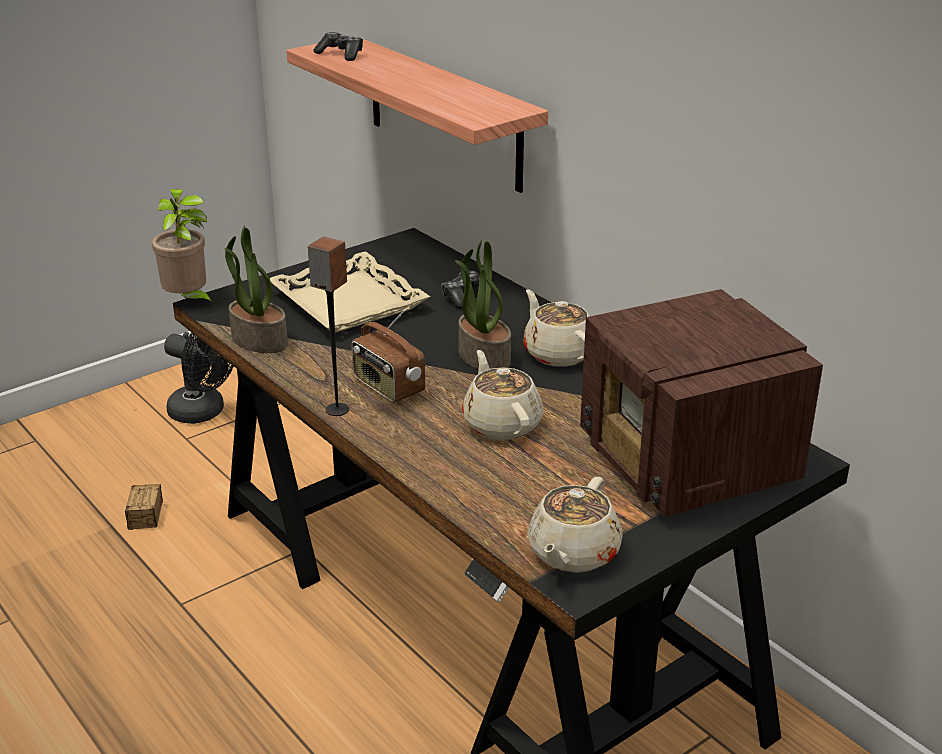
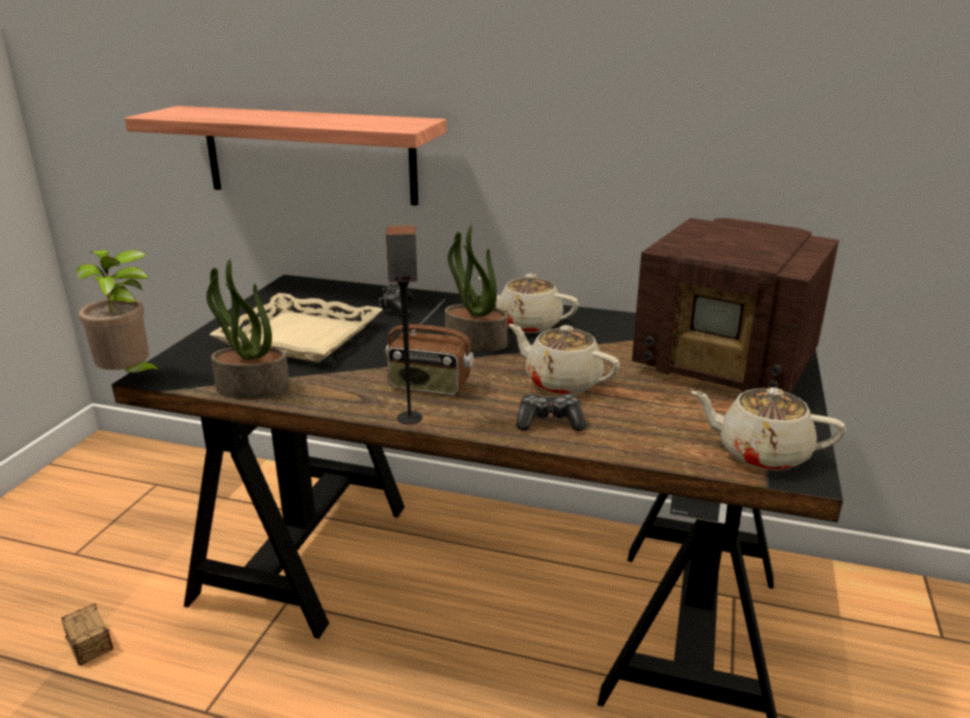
camera: 35 degrees left, 5 degrees down
black fan [164,332,234,424] -> none
game controller [314,32,363,61] -> game controller moved to [516,394,586,431]
beige teapot [527,477,622,573] -> beige teapot turned 120 degrees clockwise [690,388,846,471]

